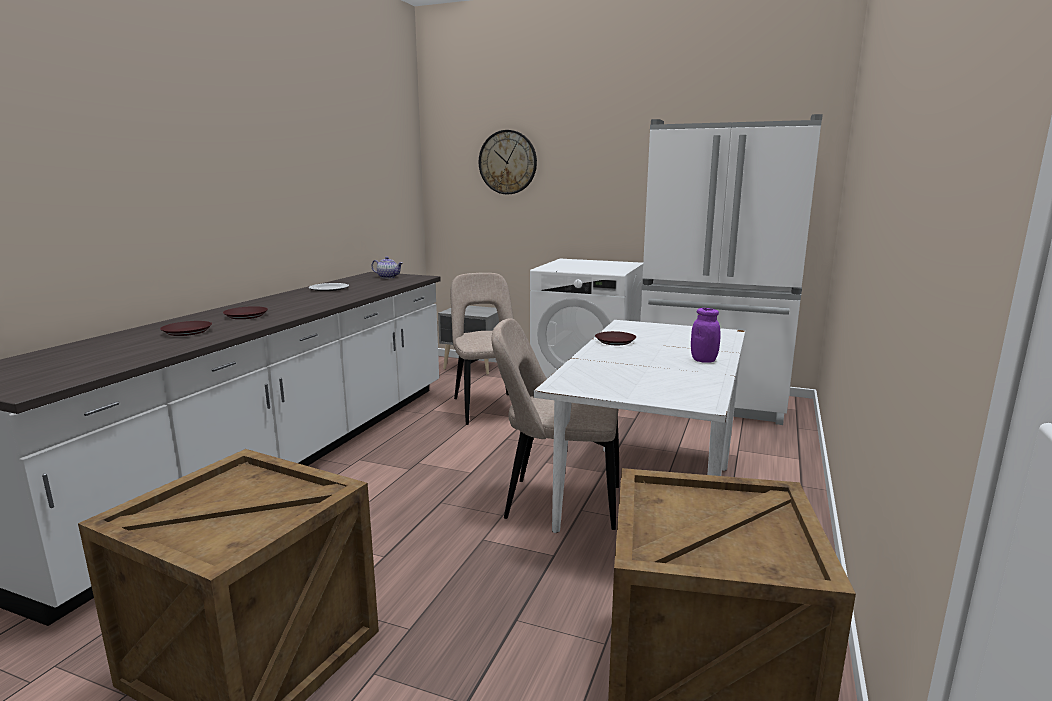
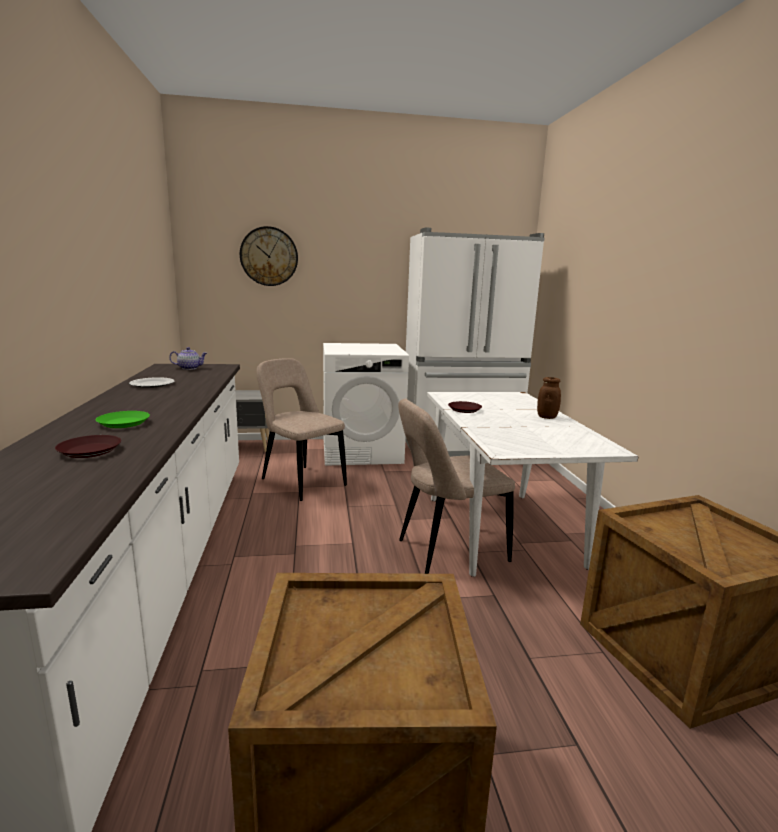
camera: 30 degrees left, 0 degrees up
brown plate [223,306,268,319] -> green plate [95,411,150,428]
purple jar [691,308,720,363] -> brown jar [537,377,561,419]

